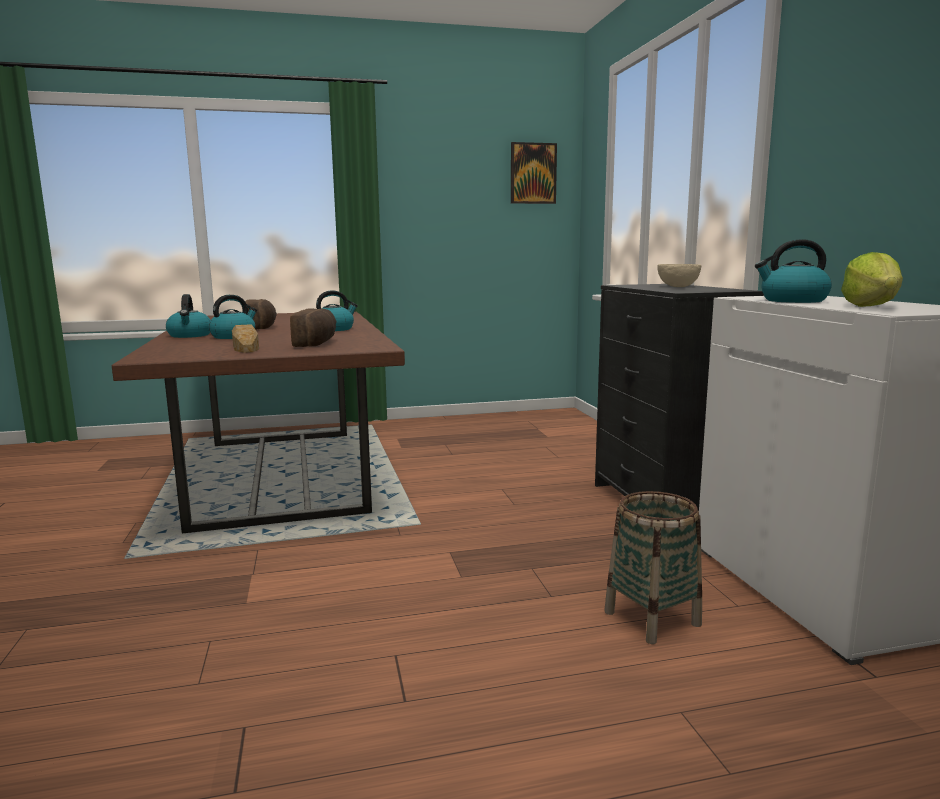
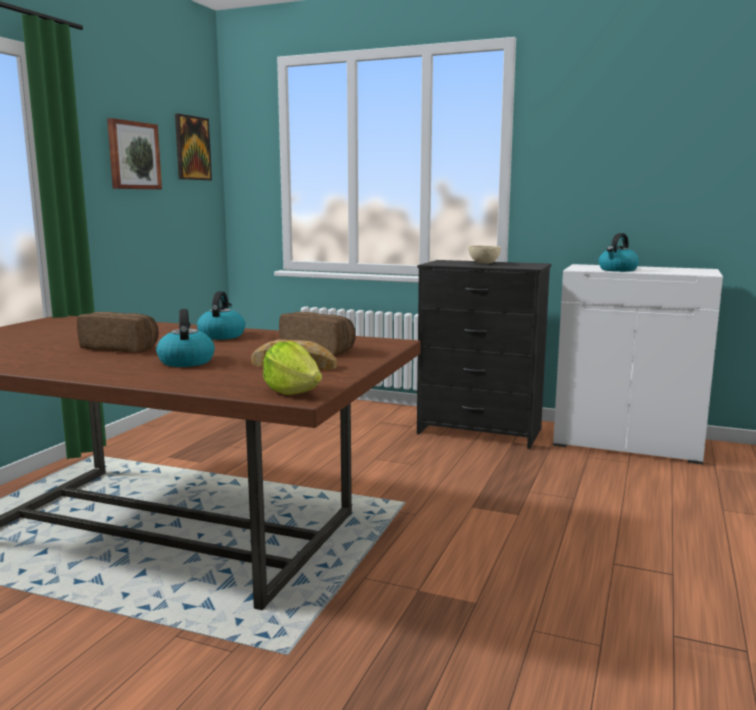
camera: 55 degrees left, 0 degrees up
kettle [166,294,211,338] -> none
basket [604,491,702,644] -> none
lettuce [841,252,903,307] -> lettuce moved to [263,342,322,395]
none -> picture [107,118,162,189]

